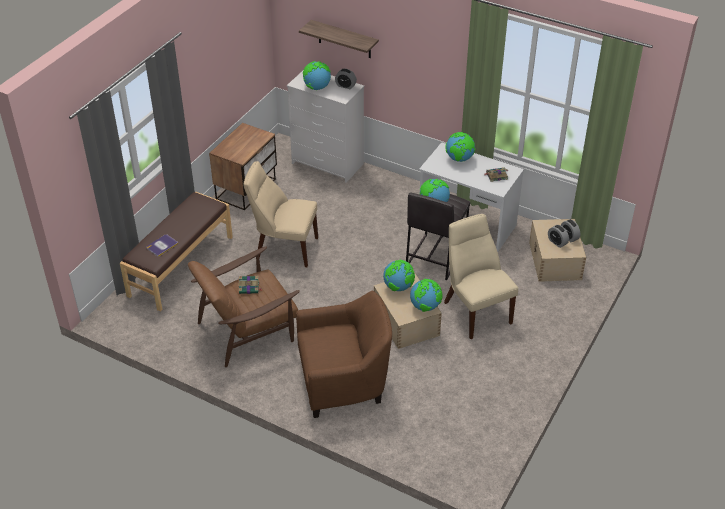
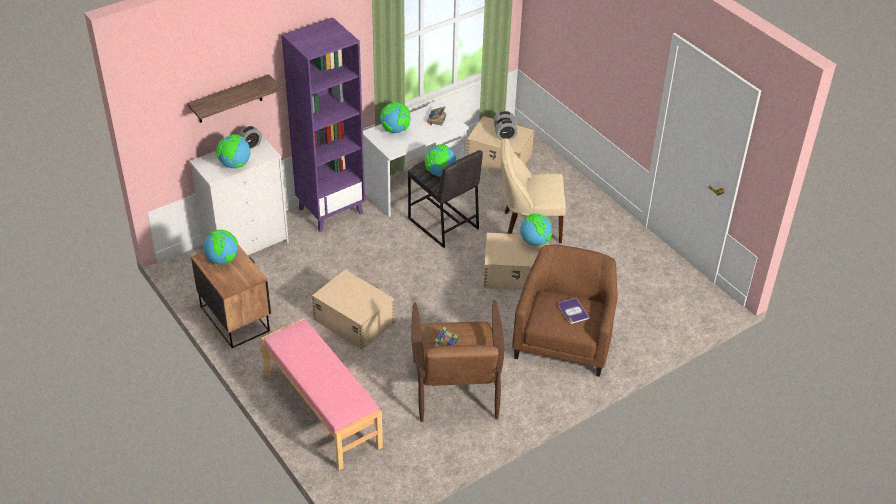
camera: 65 degrees left, 0 degrees up
brown bench [120,192,233,312] -> pink bench [261,318,383,470]
book [147,235,179,257] -> book moved to [558,298,589,324]
beige chair [244,161,318,267] -> beige storage box [312,270,394,350]
globe [383,260,415,291] -> globe moved to [203,230,238,264]
none -> purple bookcase [282,17,365,232]

